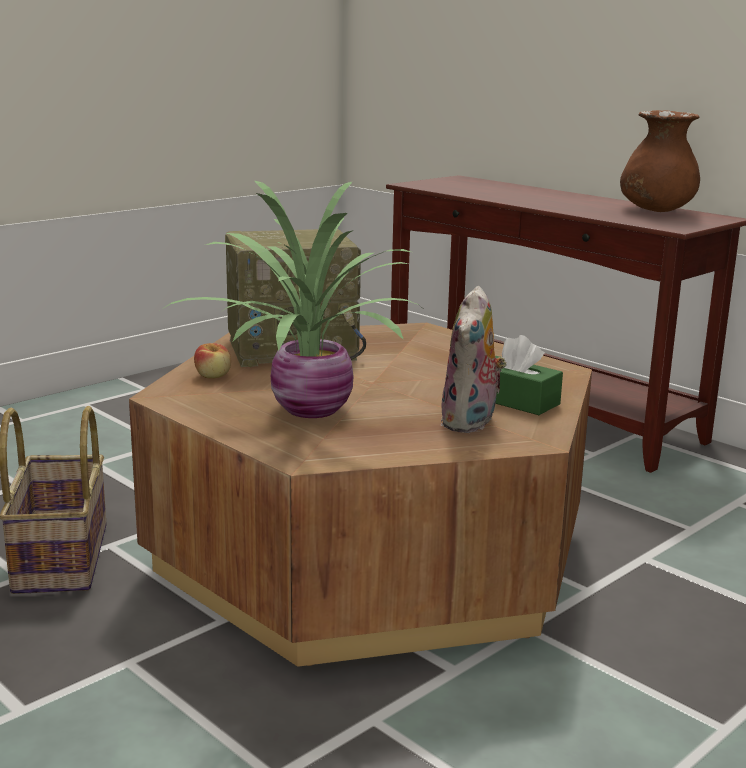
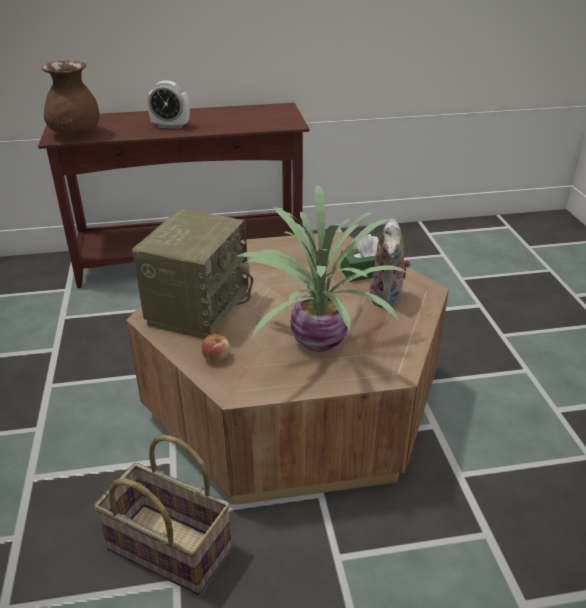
camera: 55 degrees left, 15 degrees up
plush toy [440,286,507,433] -> plush toy turned 45 degrees clockwise [370,218,411,308]
brown vase [620,110,700,212] -> brown vase moved to [42,60,99,136]
none -> alarm clock [147,81,190,129]

